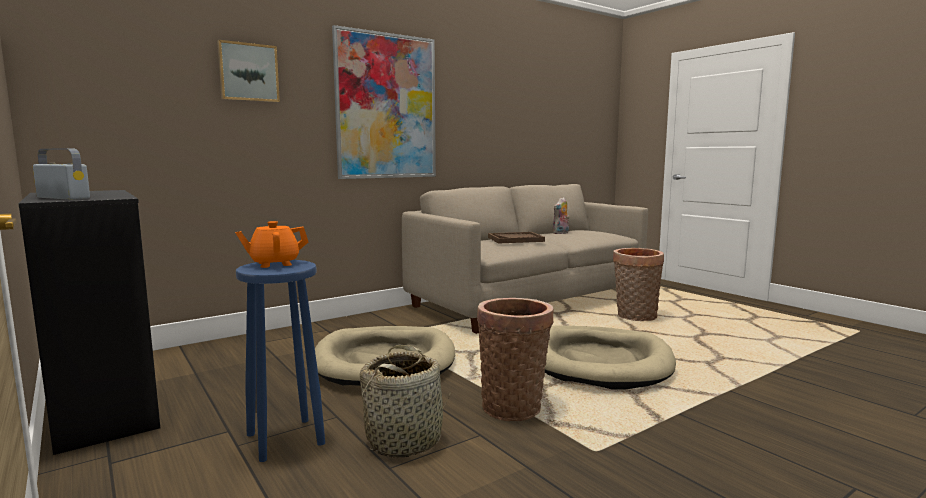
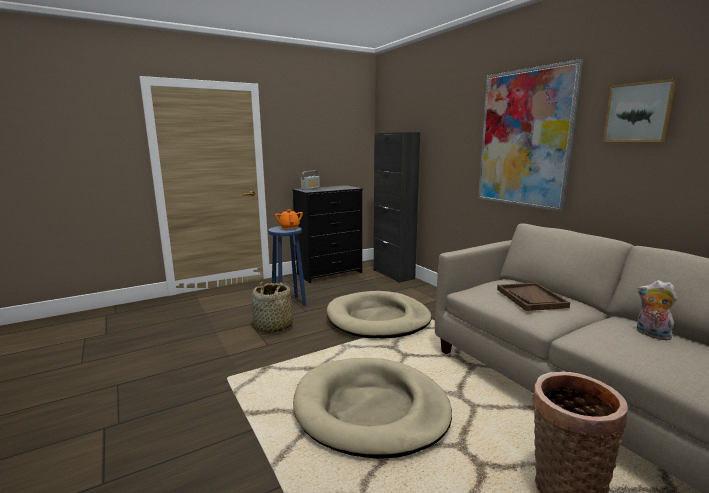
camera: 95 degrees right, 5 degrees up
picture [217,40,280,103] -> picture moved to [603,78,678,142]
basket [477,298,553,421] -> none
none -> black cabinet [374,132,420,283]

